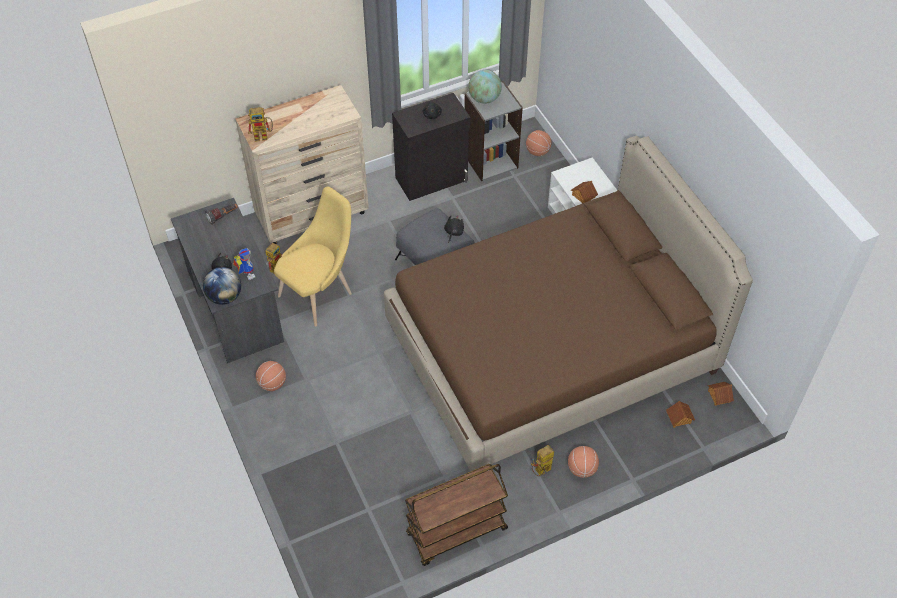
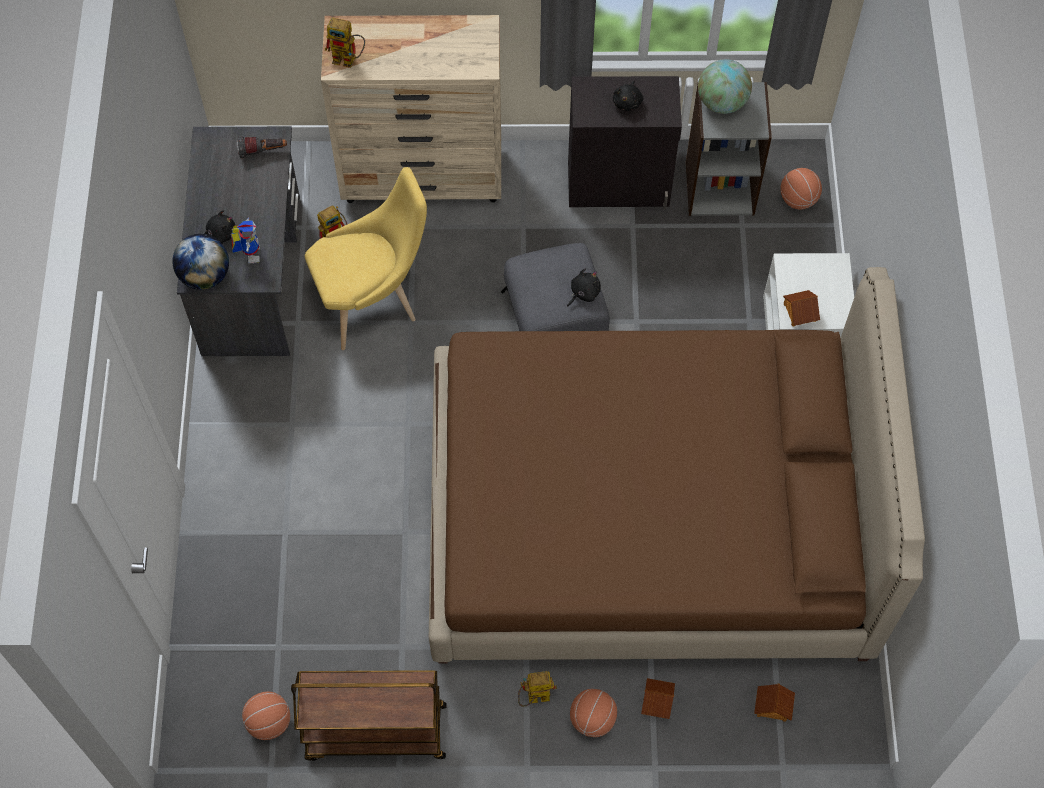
camera: 25 degrees right, 10 degrees up
basketball [256,361,286,391] -> basketball moved to [242,692,290,740]
toy house [708,382,734,406] -> toy house moved to [641,678,675,719]

